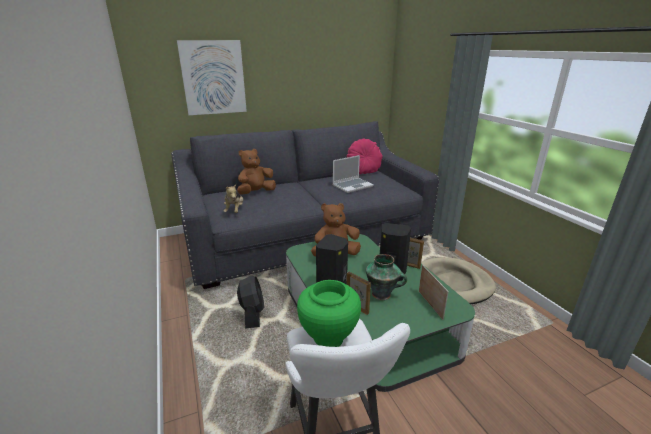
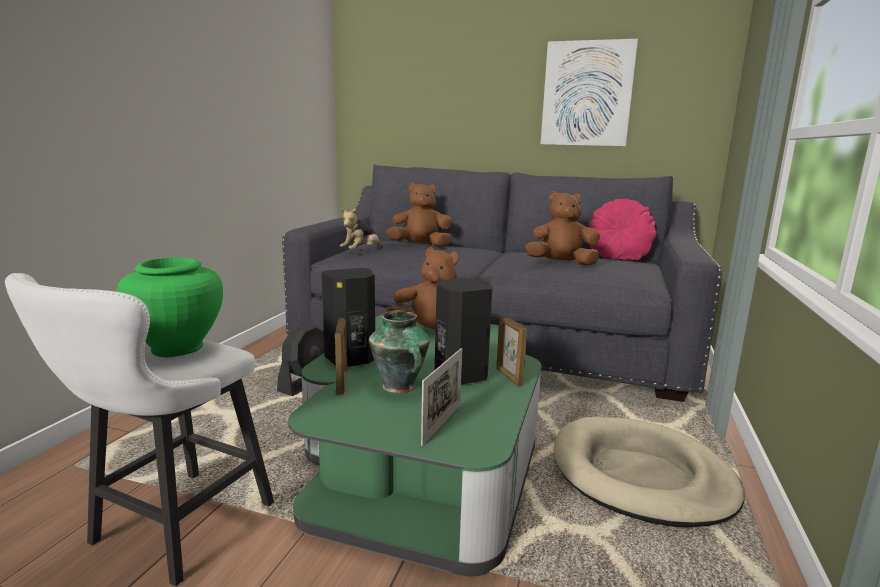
camera: 40 degrees right, 10 degrees down
picture [177,40,247,115] -> picture moved to [541,39,638,146]
laptop [333,155,374,193] -> brown plush toy [525,191,600,266]

